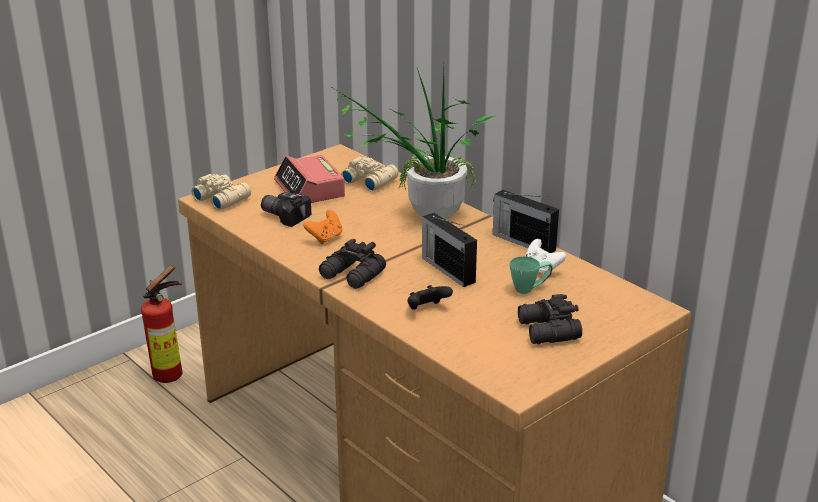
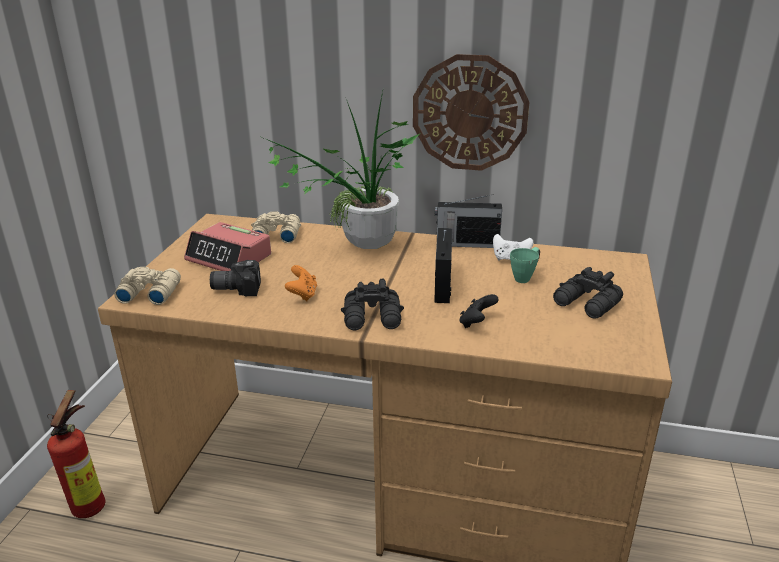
camera: 35 degrees left, 0 degrees up
radio [422,213,477,287] -> radio turned 75 degrees clockwise [434,228,452,303]
none -> wall clock [413,54,529,171]

